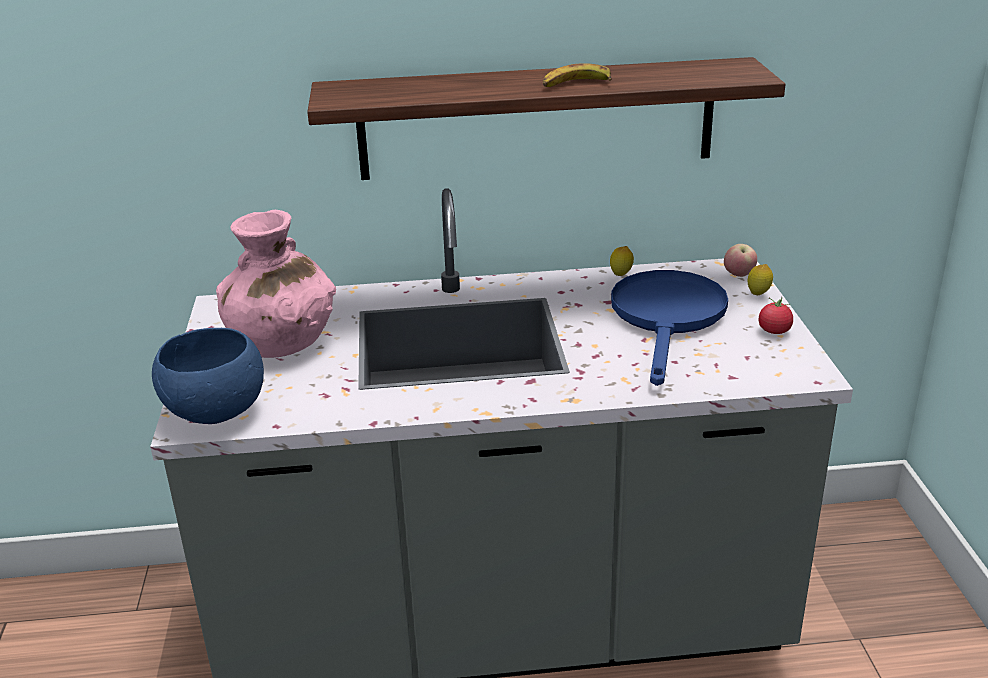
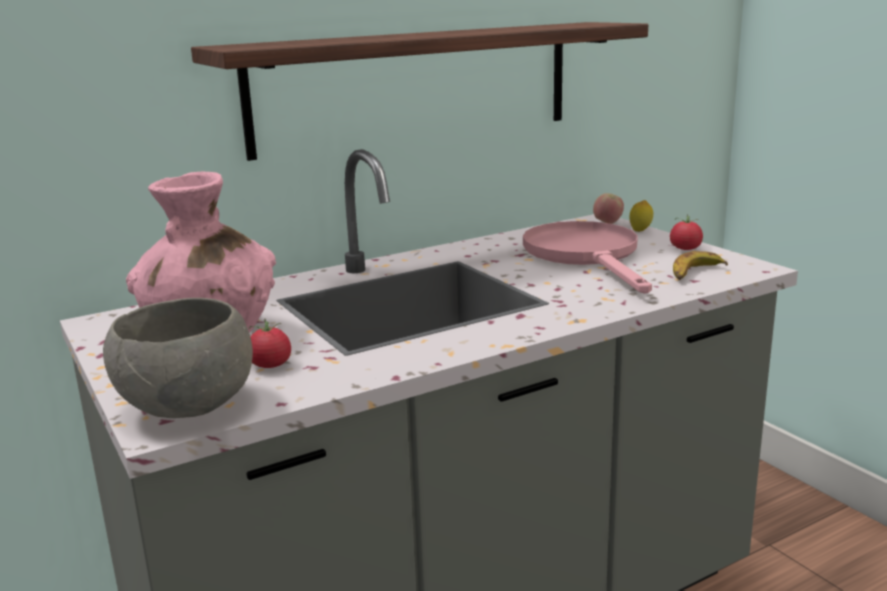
camera: 25 degrees left, 10 degrees down
blue bowl [152,328,264,424] -> grey bowl [103,298,253,418]
banana [543,63,612,87] -> banana moved to [673,251,728,280]
lemon [610,246,634,276] -> none
blue frying pan [611,270,728,386] -> pink frying pan [523,221,652,294]
none -> tomato [249,319,291,368]

